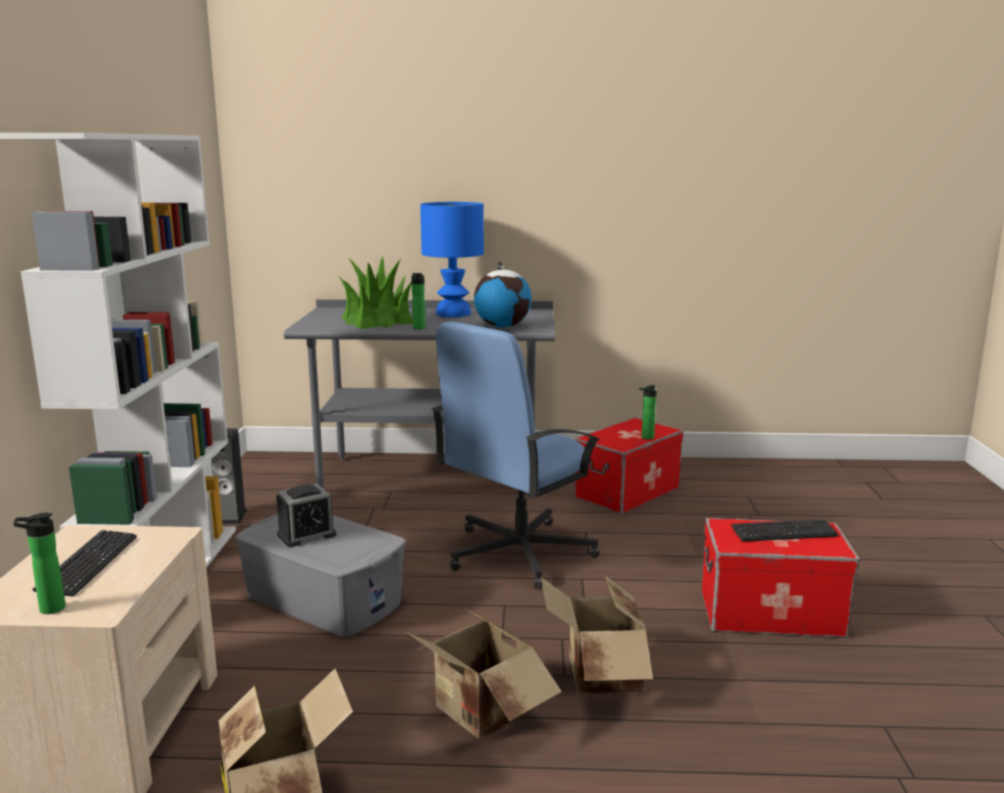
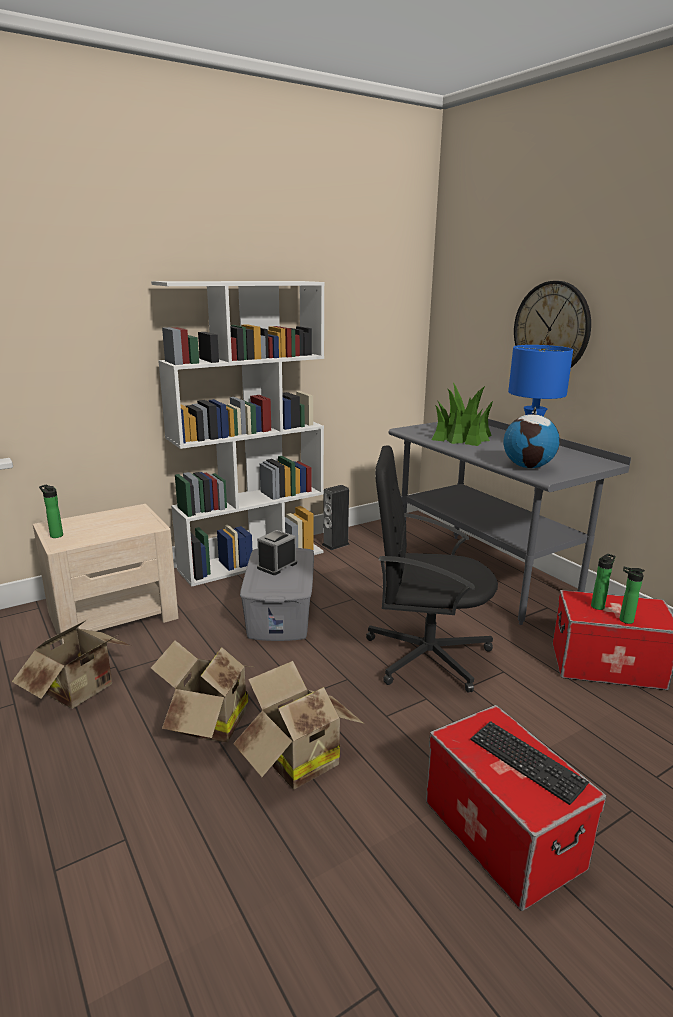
camera: 55 degrees right, 5 degrees up
keyboard [32,530,137,597] -> none
alarm clock [276,483,336,547] -> alarm clock turned 105 degrees clockwise [257,530,297,575]
bottle [411,273,426,330] -> bottle moved to [591,554,616,610]
blue office chair [431,321,600,589] -> black office chair [366,446,498,693]
none -> wall clock [514,281,591,367]

